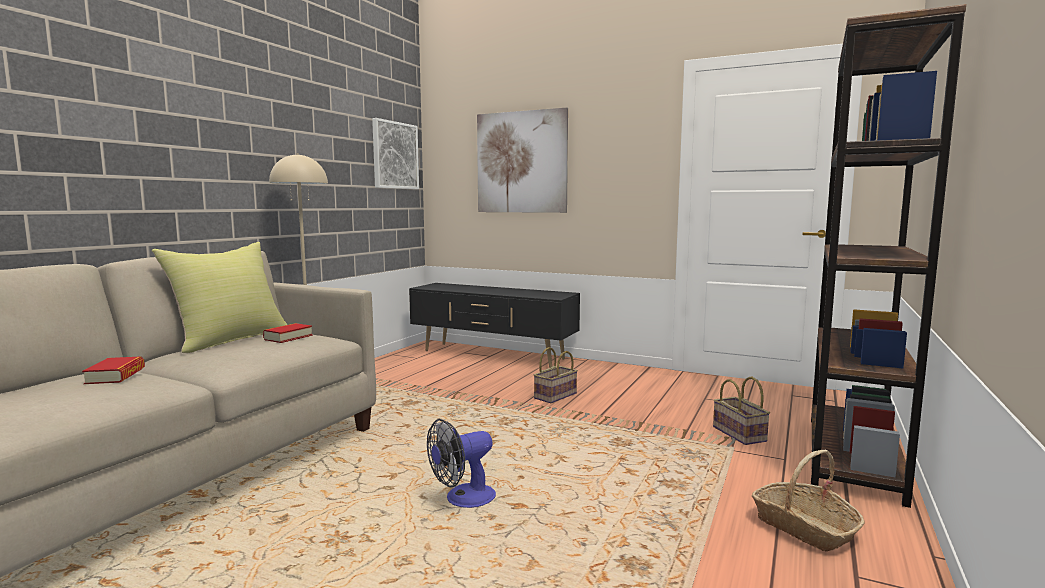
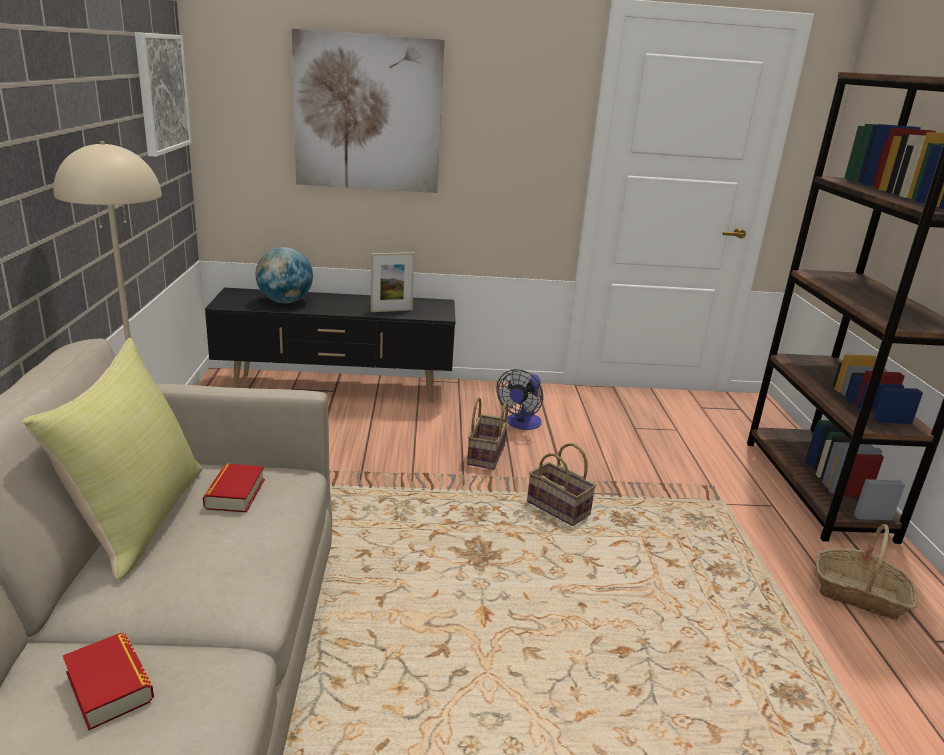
camera: 30 degrees left, 15 degrees up
fan [427,419,496,508] -> fan moved to [496,369,543,430]
basket [713,377,770,445] -> basket moved to [527,443,596,526]
none -> globe [256,247,313,303]
none -> picture frame [370,252,415,312]

